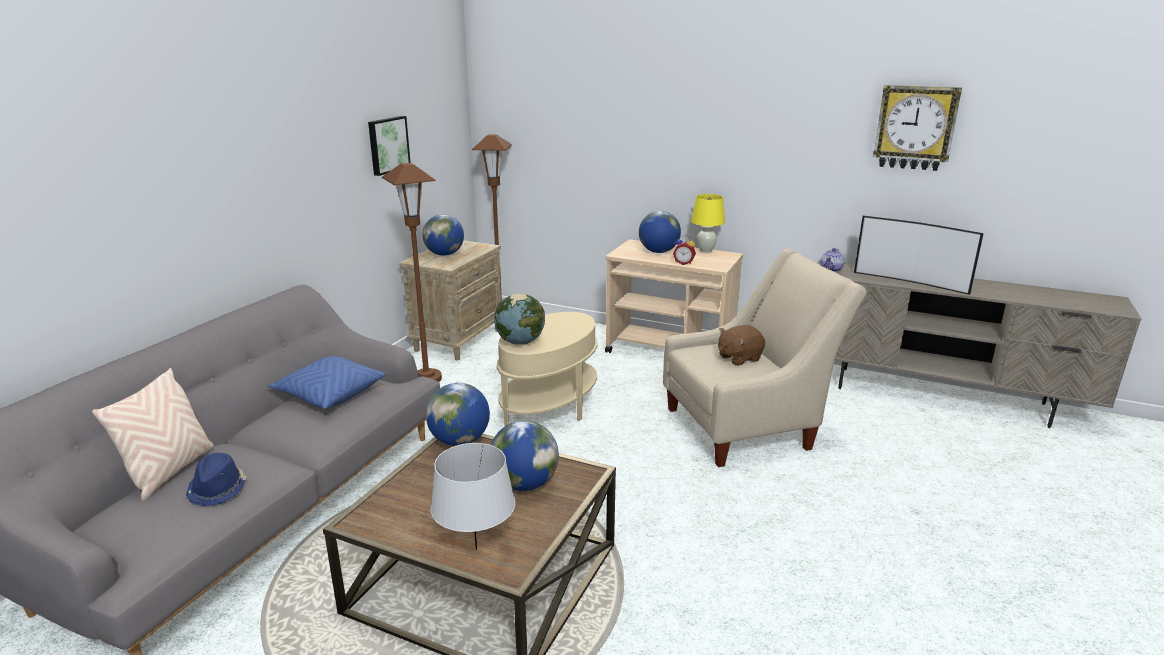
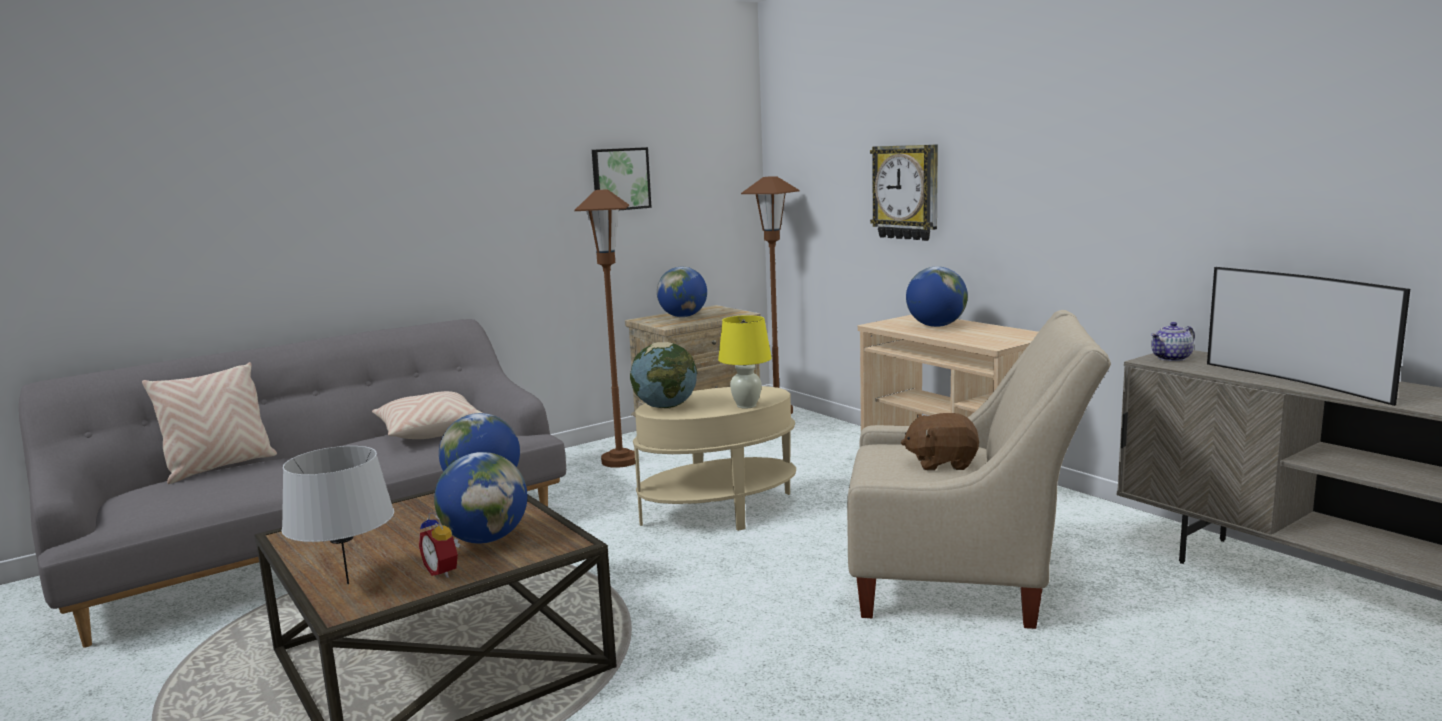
camera: 30 degrees right, 10 degrees down
blue hat [186,453,246,506] -> none
blue pillow [268,356,385,409] -> beige pillow [372,391,482,439]
alarm clock [673,236,696,265] -> alarm clock moved to [419,512,460,578]
yellow table lamp [691,194,725,253] -> yellow table lamp moved to [718,315,772,409]
wall clock [873,85,962,171] -> wall clock moved to [870,145,938,241]

